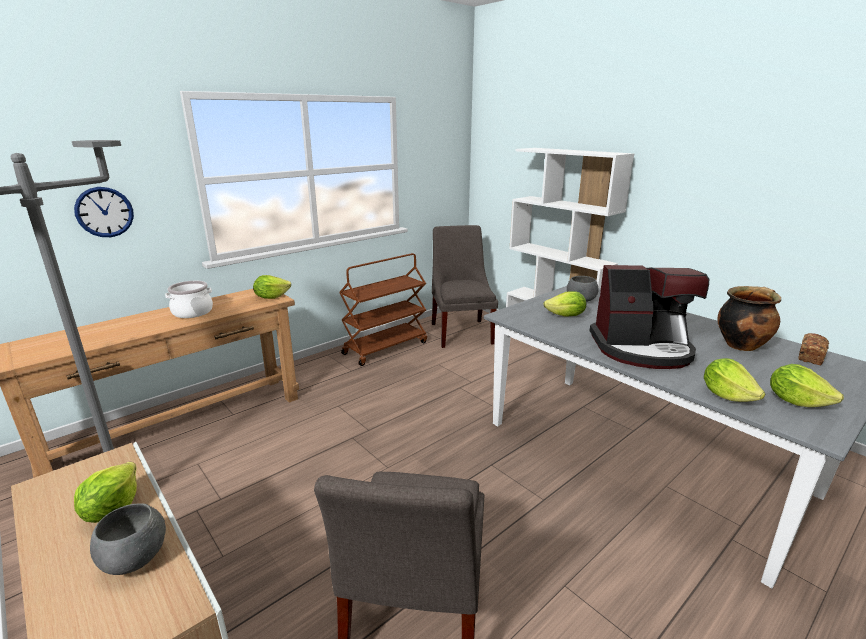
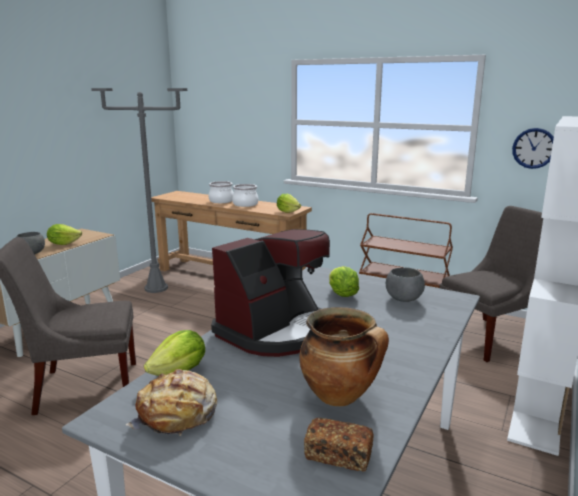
camera: 70 degrees right, 5 degrees down
wall clock [74,187,134,237] -> wall clock moved to [512,128,554,169]
coffee machine [590,265,709,369] -> coffee machine turned 120 degrees counterclockwise [211,229,330,357]
lettuce [770,364,844,407] -> bread [126,369,217,436]
none -> cooking pot [208,181,234,203]

